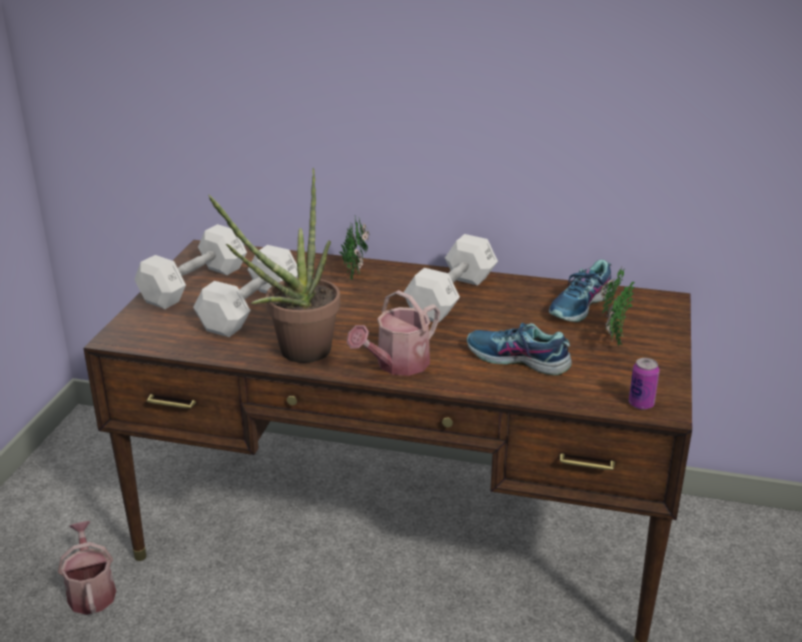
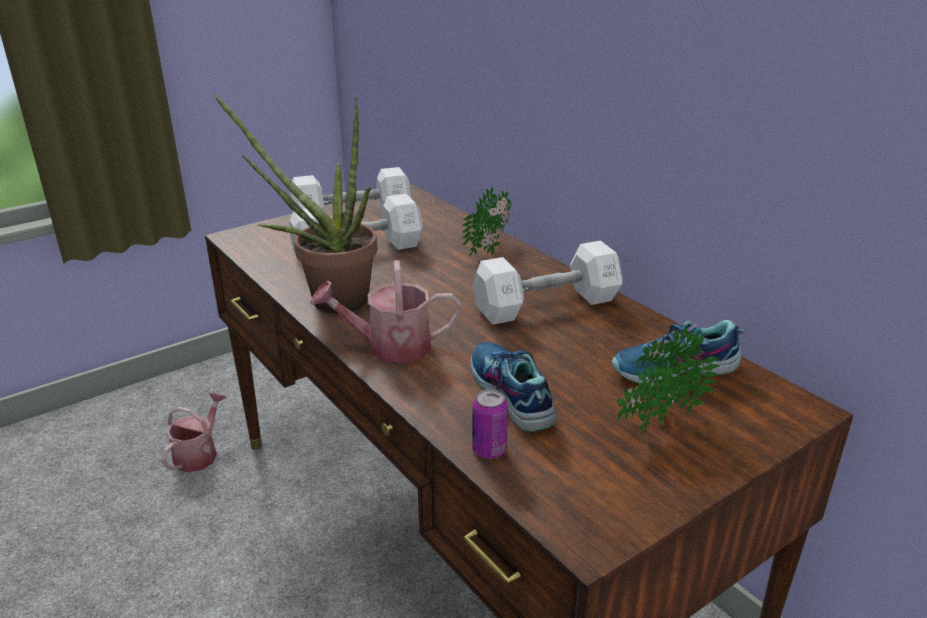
camera: 40 degrees right, 0 degrees up
can [629,358,660,410] -> can moved to [472,389,508,459]

